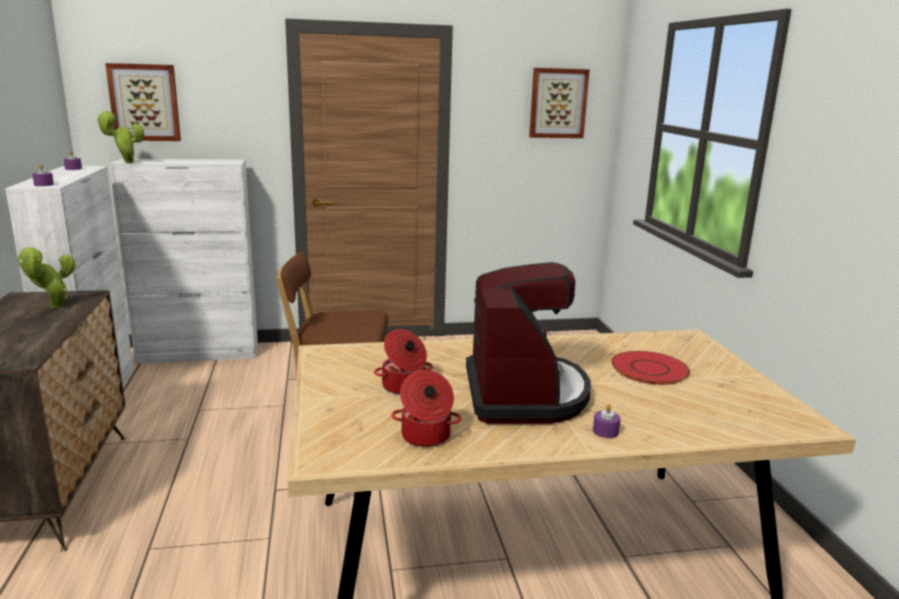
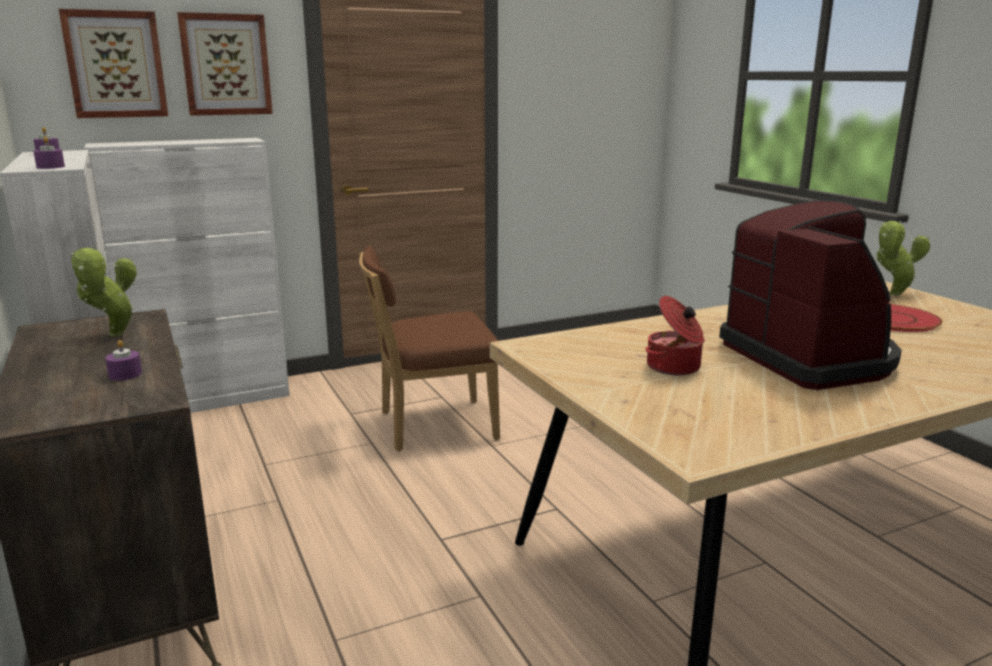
camera: 15 degrees left, 0 degrees up
potted plant [97,111,144,163] -> potted plant moved to [877,221,930,296]
cooking pot [391,370,462,447] -> none
picture [529,68,590,138] -> picture moved to [177,12,273,116]
purple candle [593,404,621,438] -> purple candle moved to [105,340,142,381]

